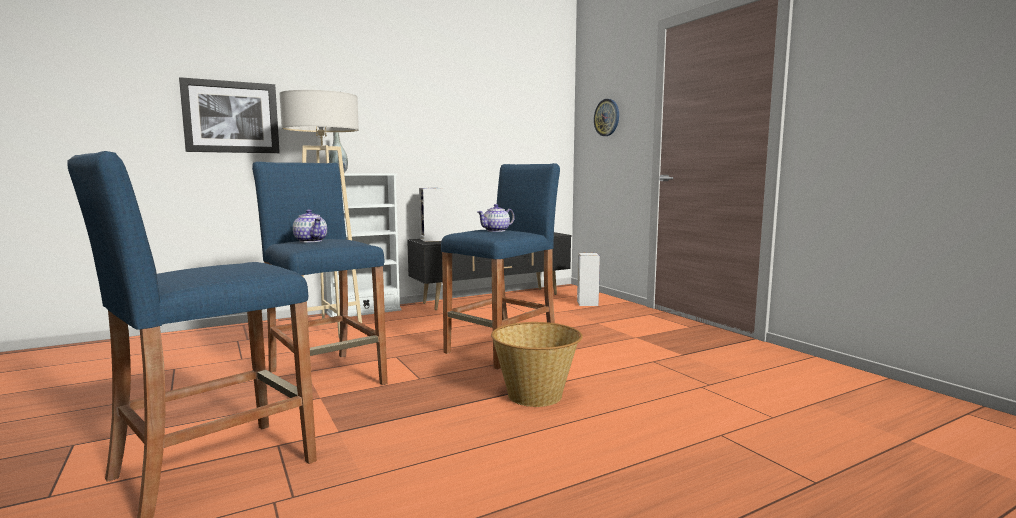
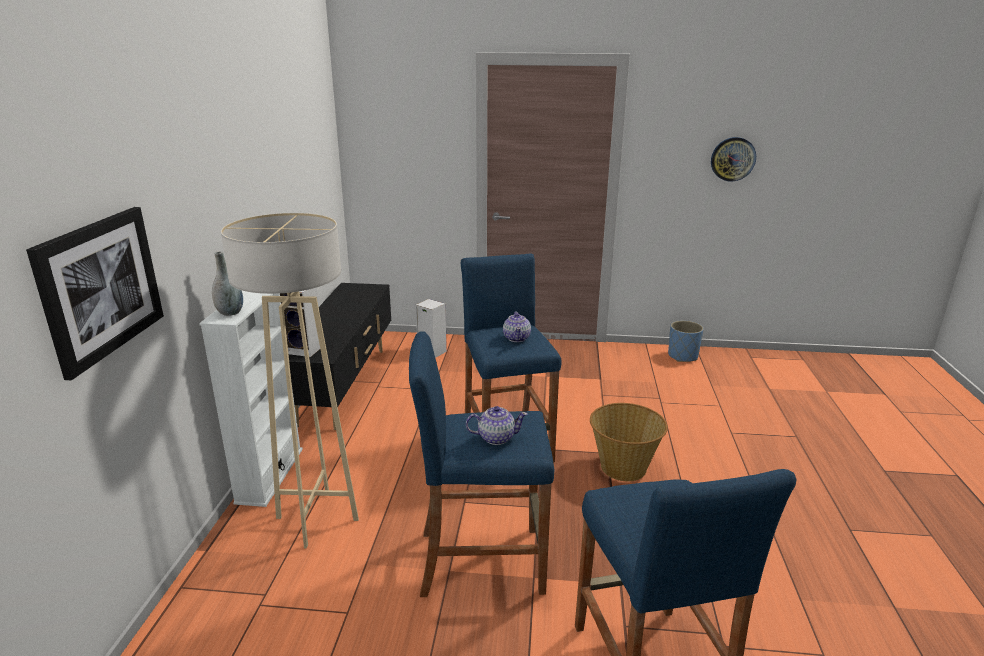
camera: 55 degrees left, 15 degrees up
wall clock [594,99,619,136] -> wall clock moved to [711,137,756,182]
none -> blue planter [668,321,703,362]

